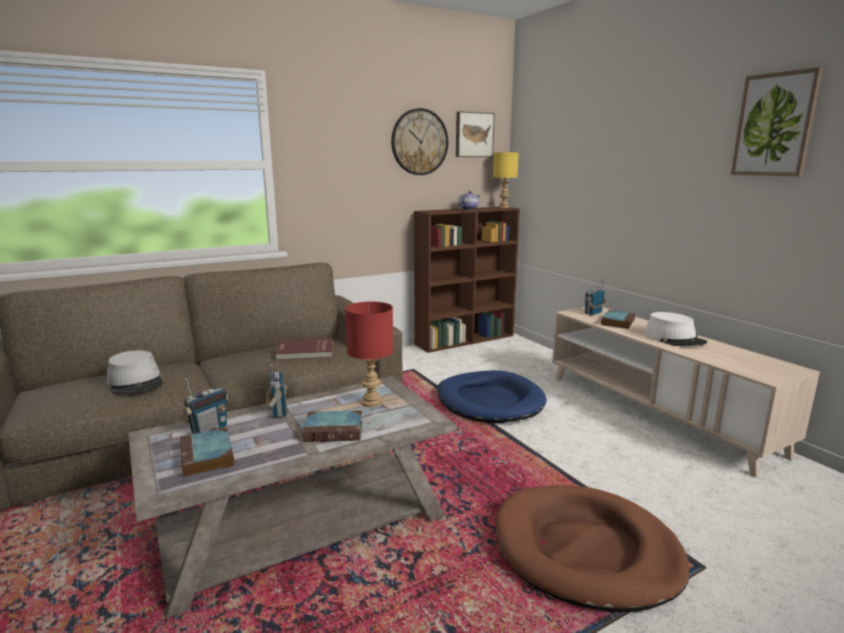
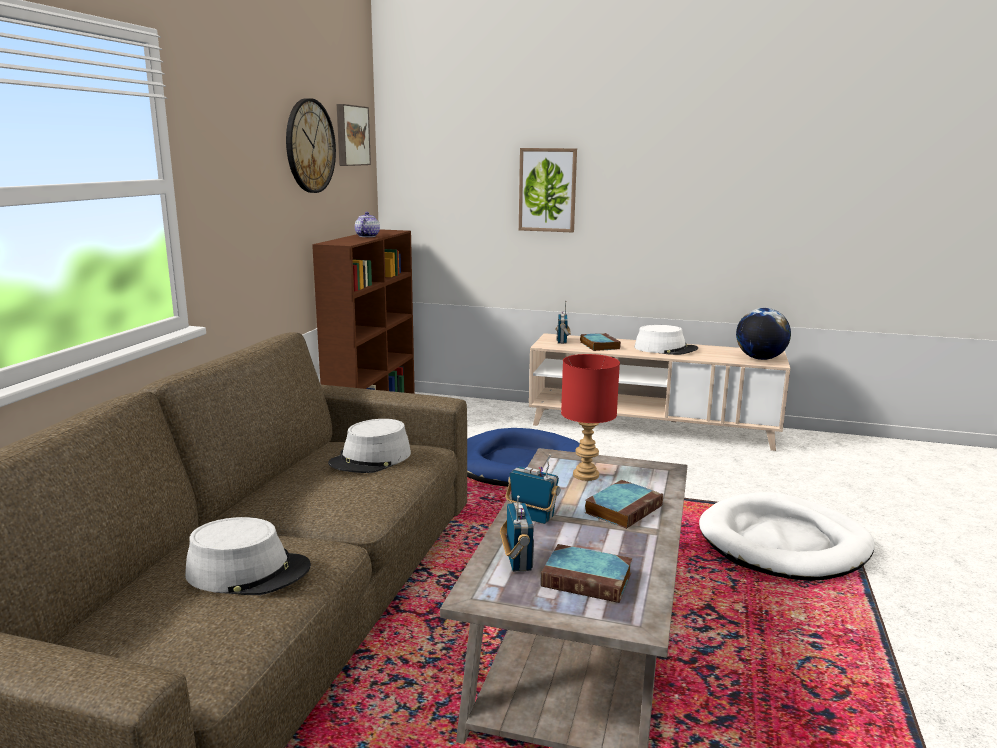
camera: 45 degrees left, 0 degrees up
red book [275,338,333,360] -> grey hat [328,419,411,473]
yellow table lamp [493,152,519,208] -> none
brown dog bed [495,485,690,612] -> white dog bed [699,492,874,581]
picture [731,67,823,176] -> picture moved to [519,148,577,232]
none -> globe [736,308,791,360]

